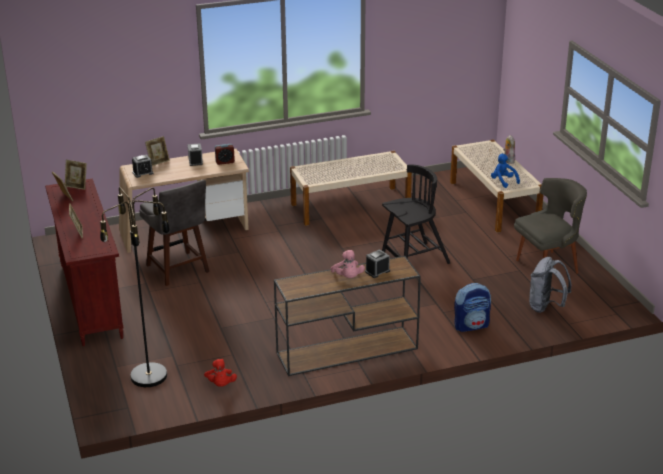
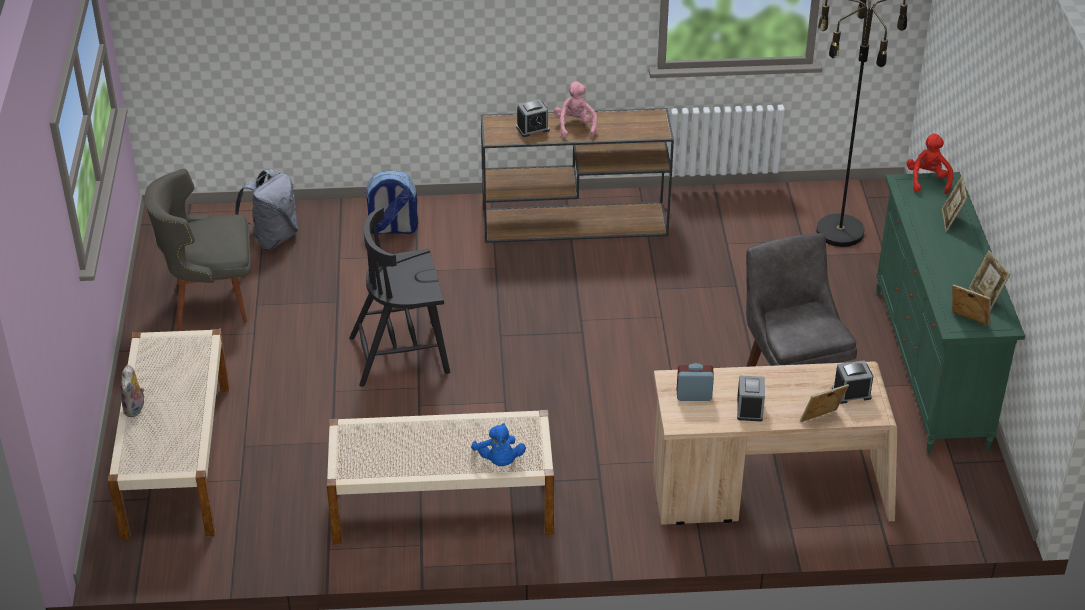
camera: 165 degrees left, 10 degrees up
red dresser [45,179,123,346] -> green dresser [876,172,1025,454]
red plush toy [204,359,237,387] -> red plush toy moved to [907,134,953,194]
blue plush toy [491,154,520,188] -> blue plush toy moved to [471,423,526,466]

